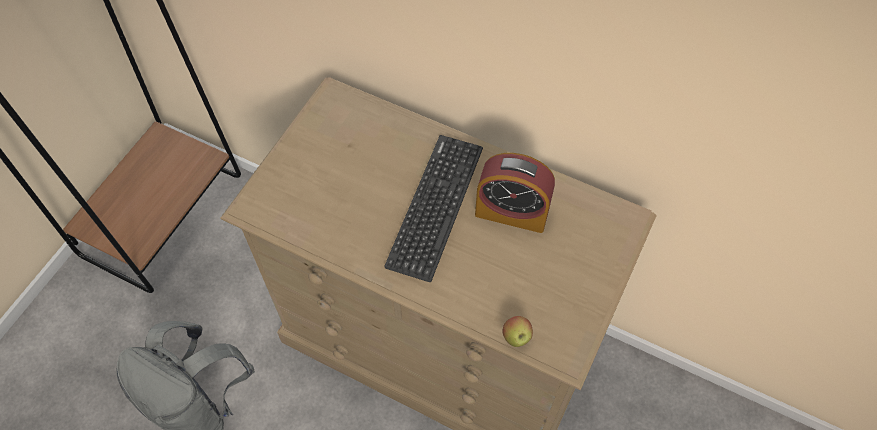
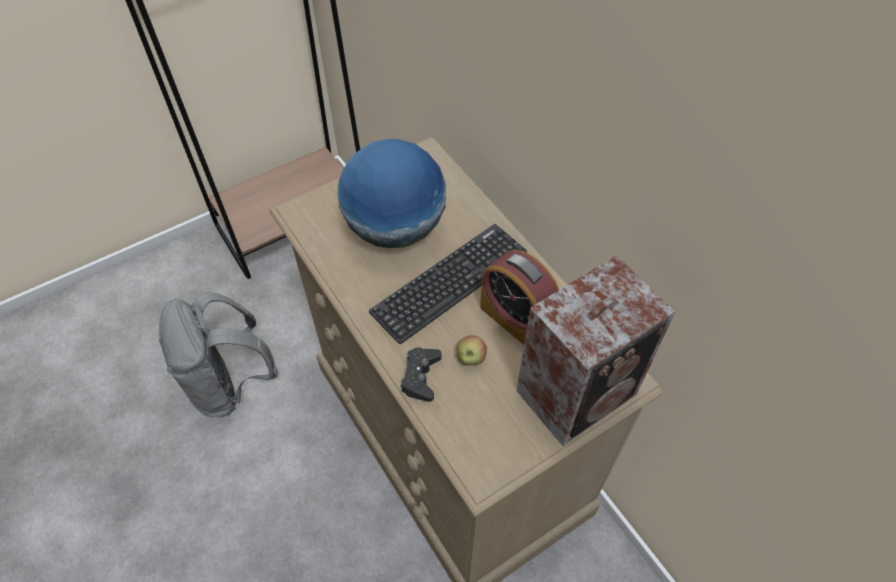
camera: 30 degrees right, 5 degrees down
apple [503,316,533,347] -> apple moved to [456,335,487,366]
none -> globe [337,139,446,248]
none -> black game controller [400,348,442,402]
none -> speaker [516,255,676,446]

